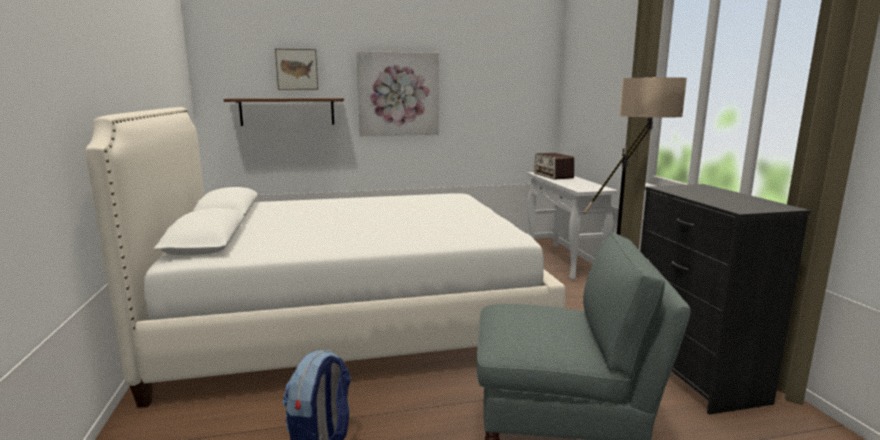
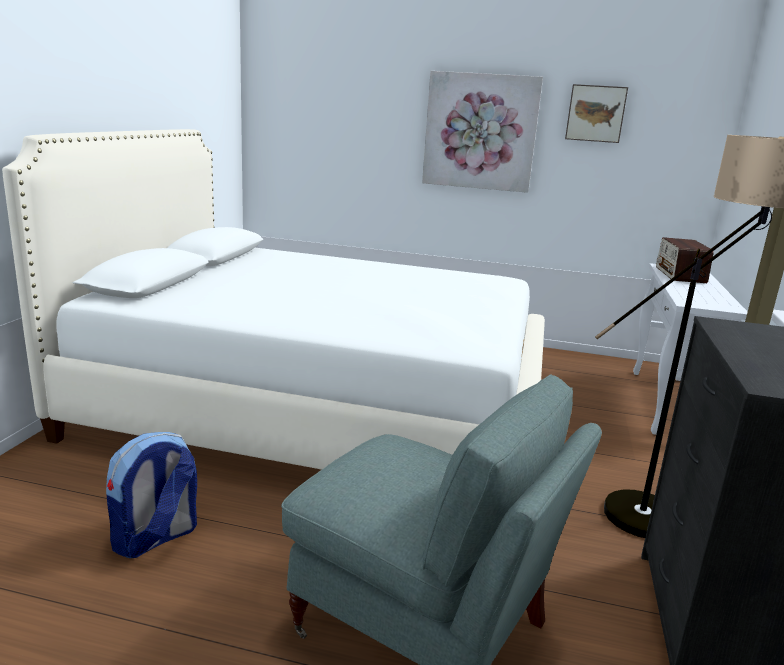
camera: 25 degrees right, 5 degrees up
brown shelf [224,98,344,126] -> none
picture [275,49,318,90] -> picture moved to [565,84,628,143]

